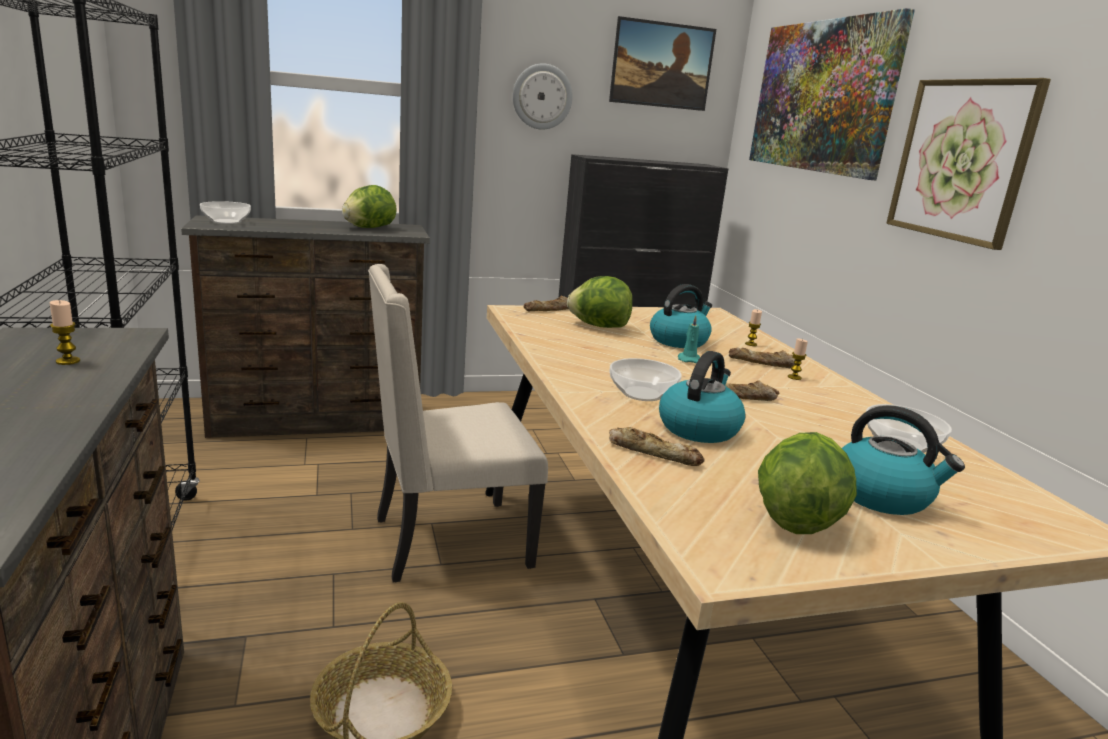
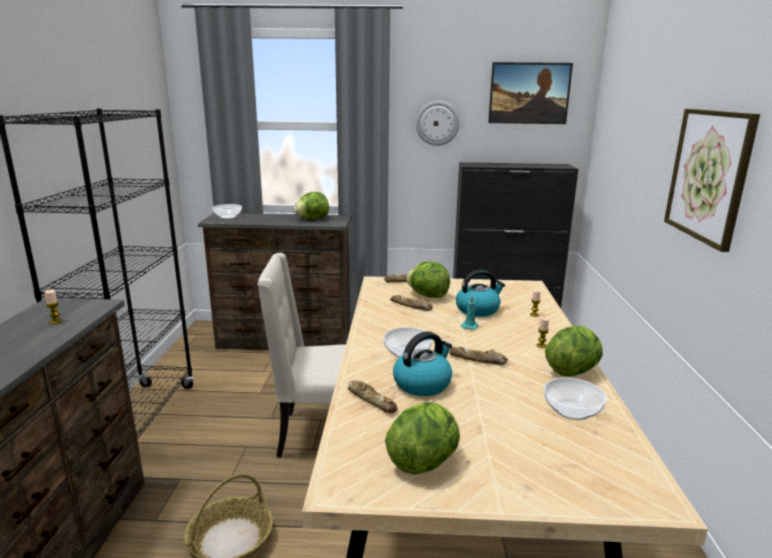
camera: 20 degrees right, 0 degrees up
bread [729,348,795,368] -> bread moved to [390,295,433,311]
picture [749,8,915,180] -> none
kettle [842,406,965,515] -> none
none -> lettuce [545,326,603,376]

